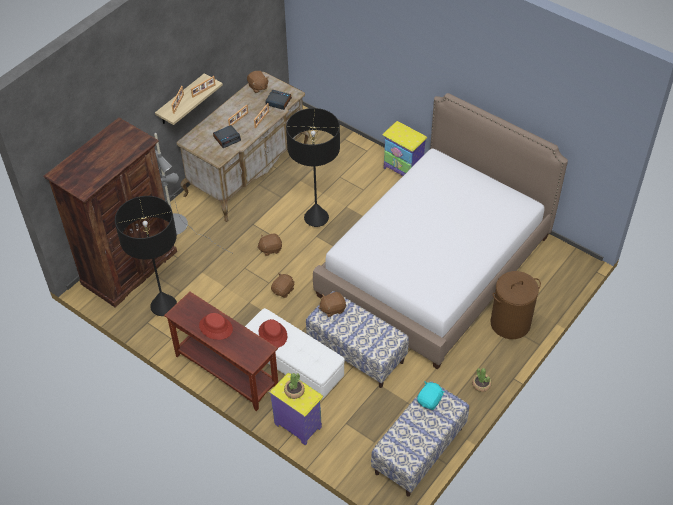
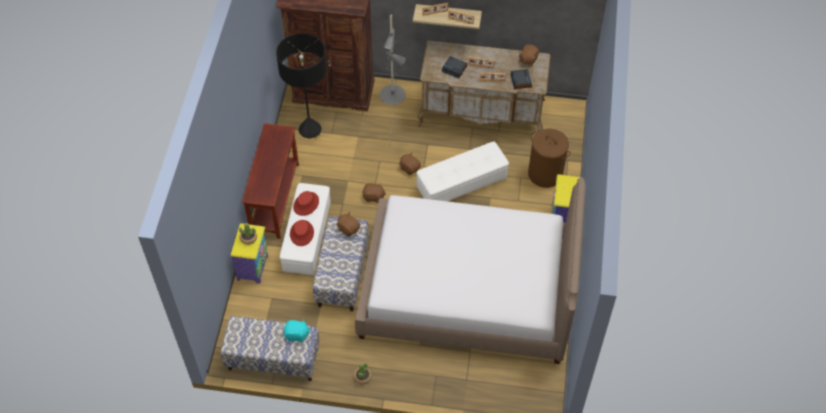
camera: 60 degrees right, 5 degrees up
red hat [199,313,233,340] -> red hat moved to [290,220,314,246]
black floor lamp [286,108,340,227] -> white ottoman [417,142,509,201]
brown laundry basket [490,271,541,339] -> brown laundry basket moved to [528,129,571,188]

